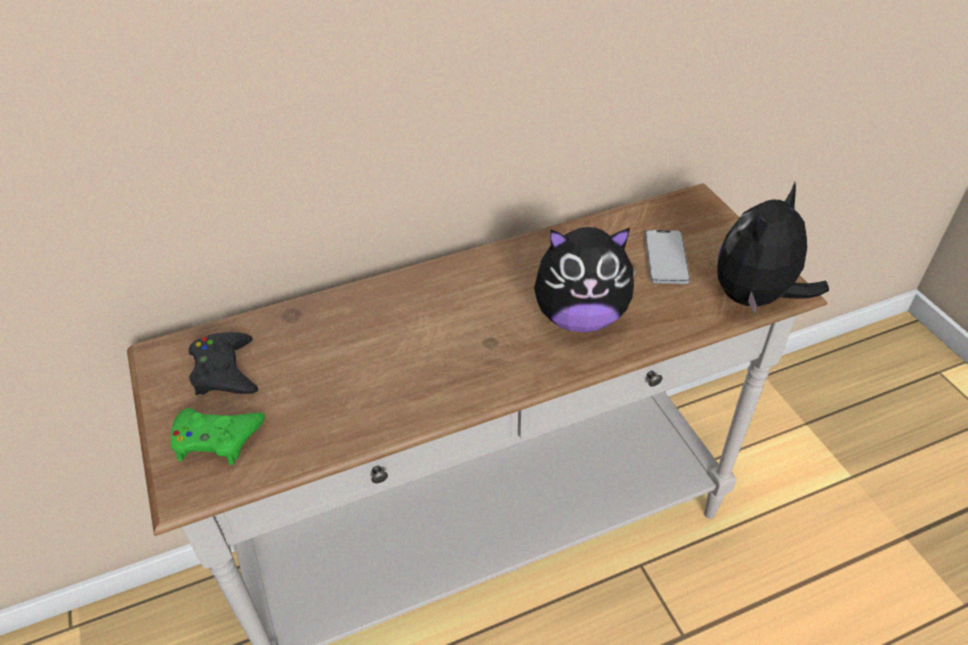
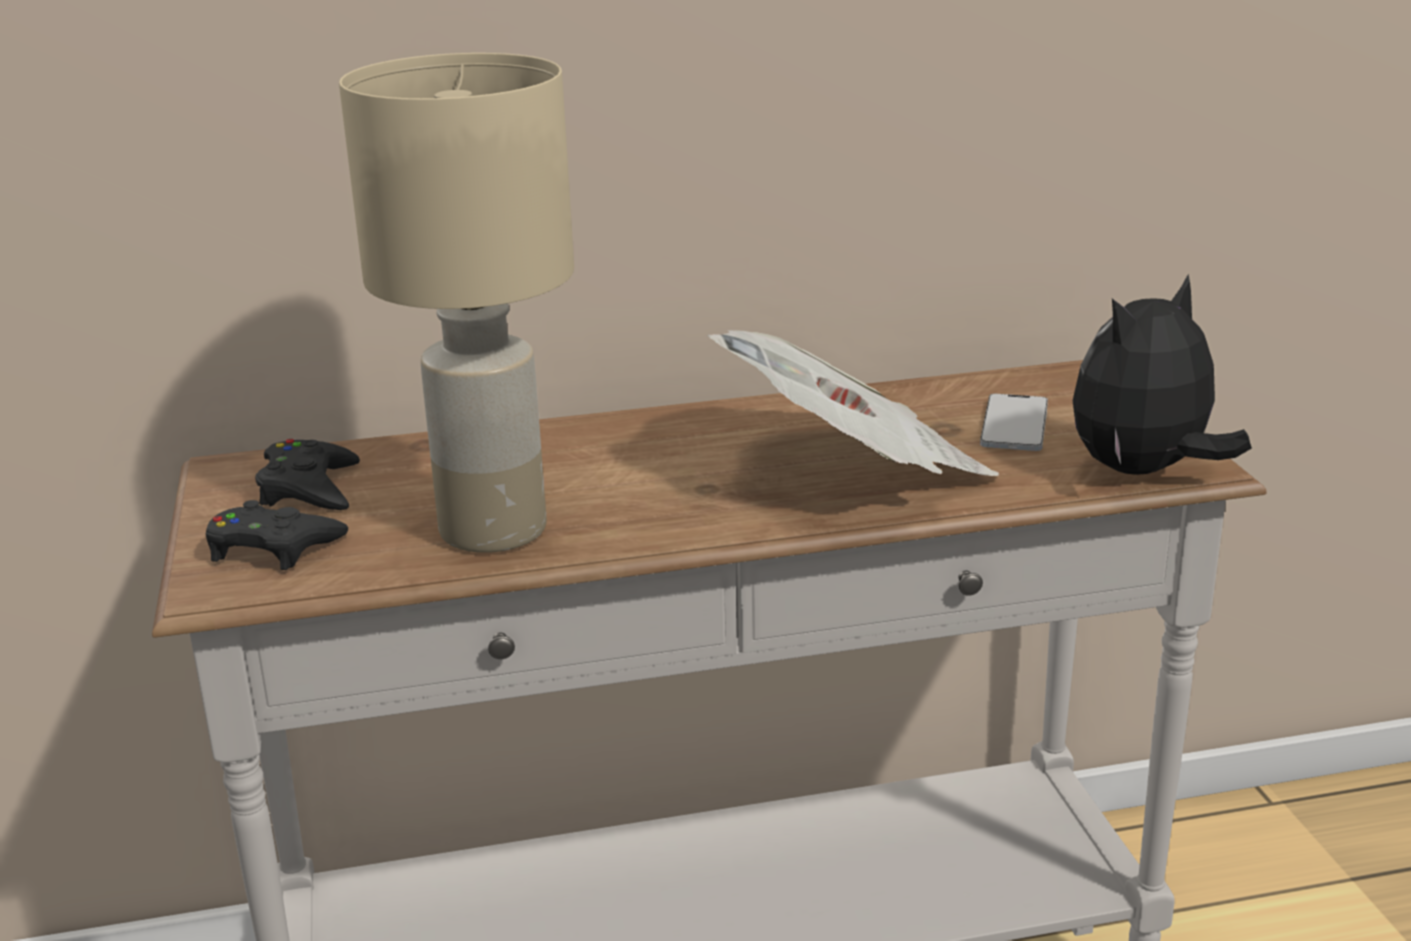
camera: 10 degrees right, 20 degrees down
green game controller [171,408,265,465] -> black game controller [206,500,348,570]
plush toy [534,227,637,332] -> newspaper [707,330,999,476]
none -> beige table lamp [339,53,574,553]

